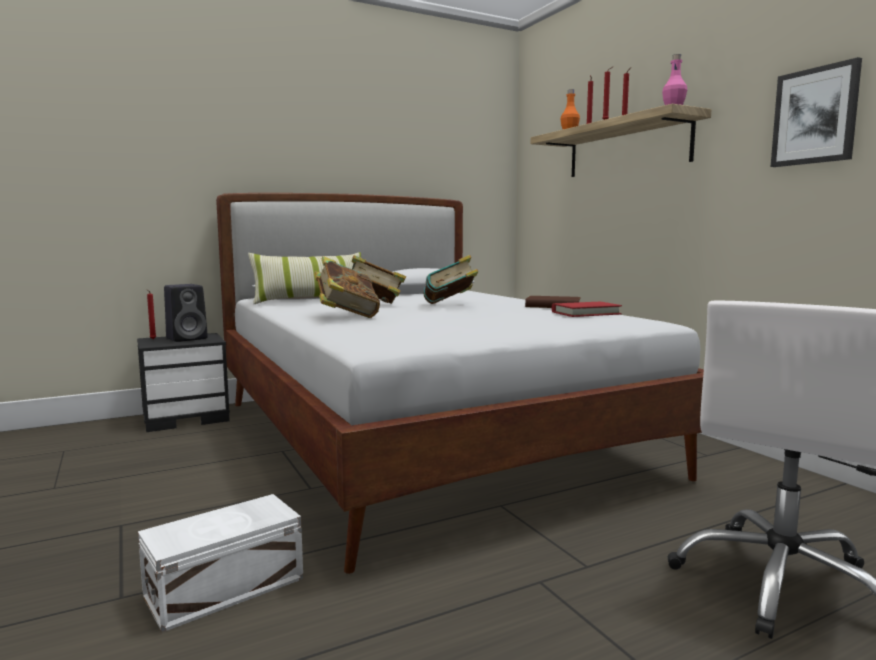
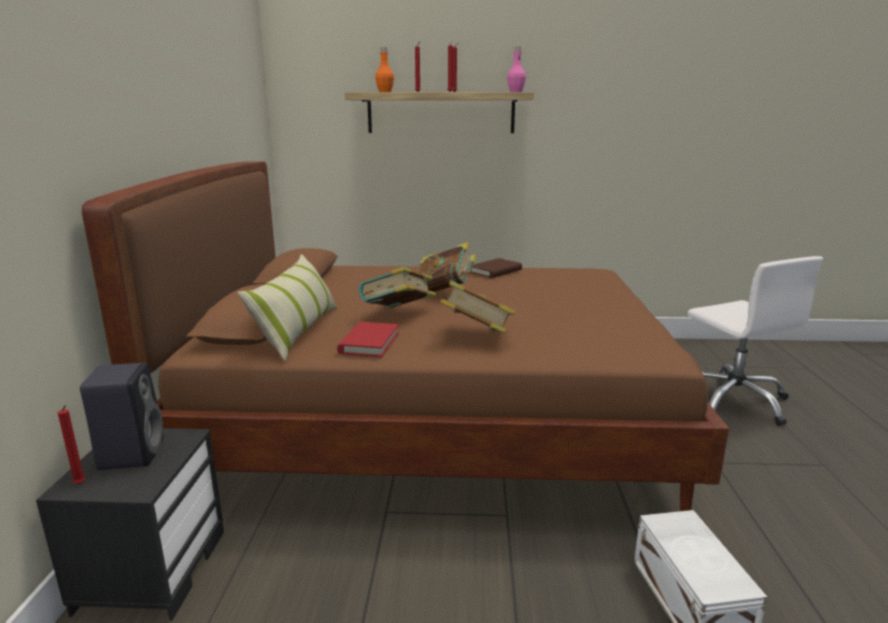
camera: 60 degrees left, 10 degrees up
white bed [216,193,704,574] -> brown bed [82,162,729,511]
red book [552,302,622,317] -> red book moved to [337,322,399,357]
picture [771,57,862,167] -> none

